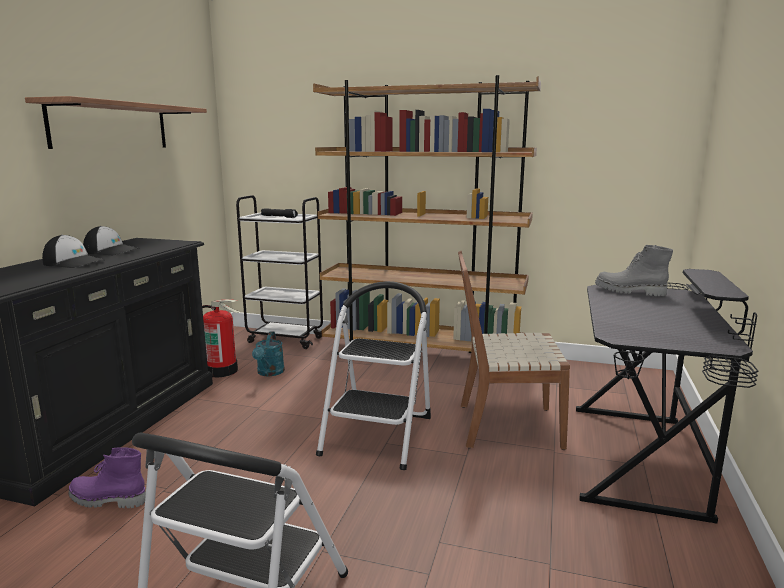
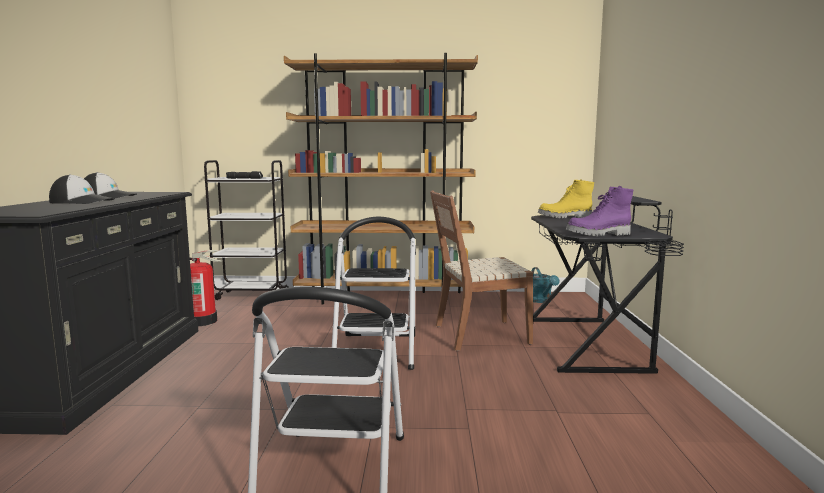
camera: 15 degrees left, 5 degrees down
shelf [25,96,207,149] -> none
purple boot [69,447,146,508] -> purple boot moved to [566,186,634,236]
turquoise watering can [252,331,285,376] -> turquoise watering can moved to [532,267,560,303]
grey boot [595,245,673,296] -> yellow boot [538,179,594,218]

